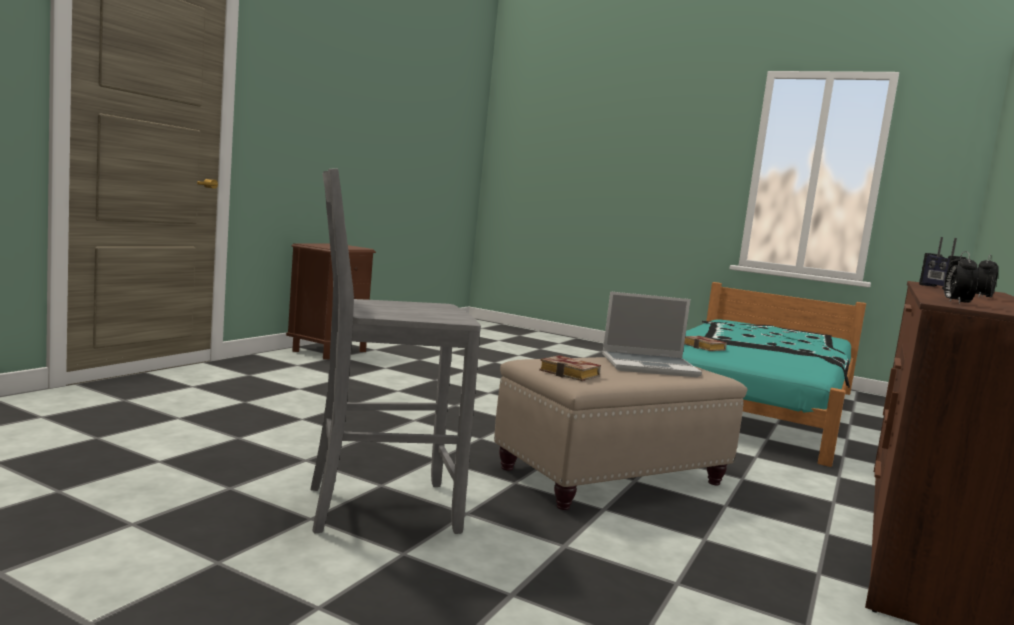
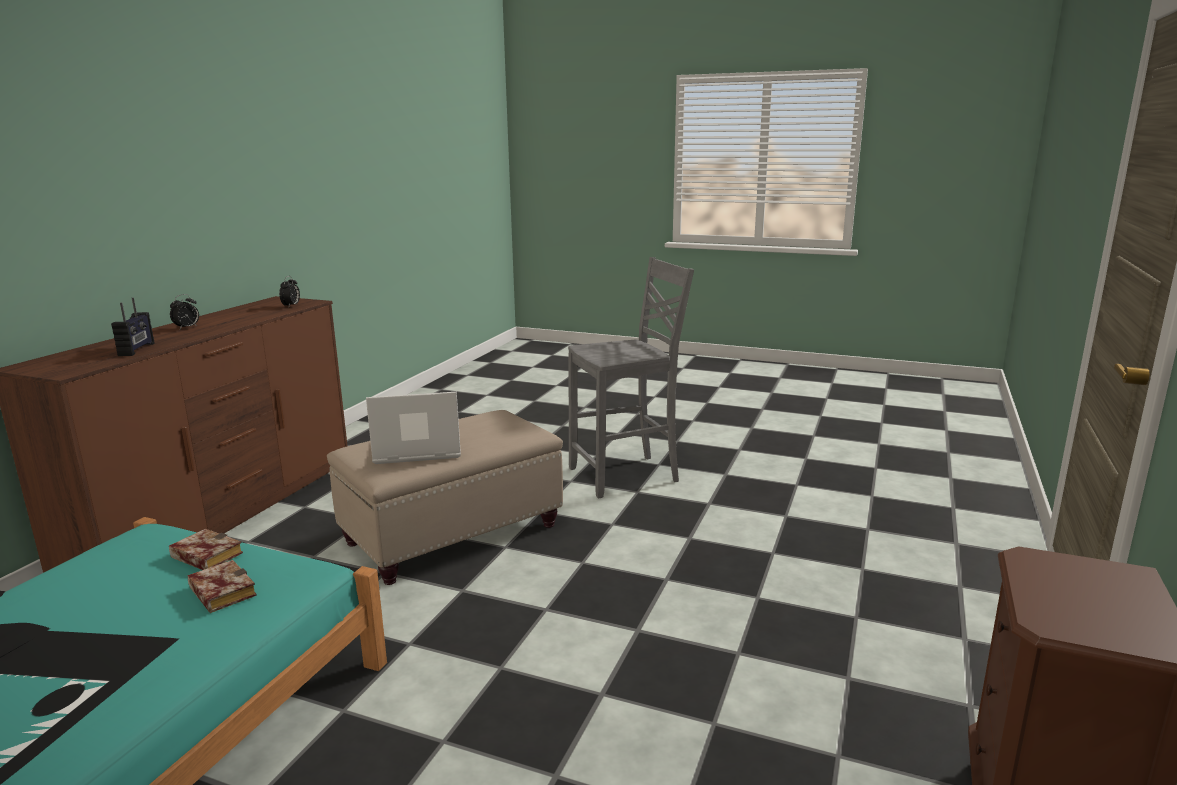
camera: 175 degrees right, 10 degrees up
book [539,355,601,381] -> book moved to [169,529,243,570]

